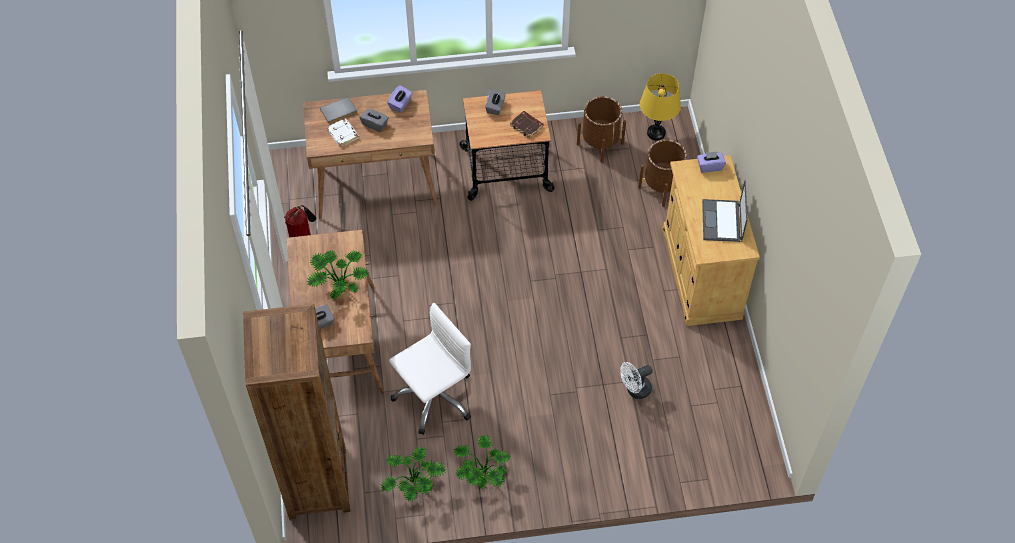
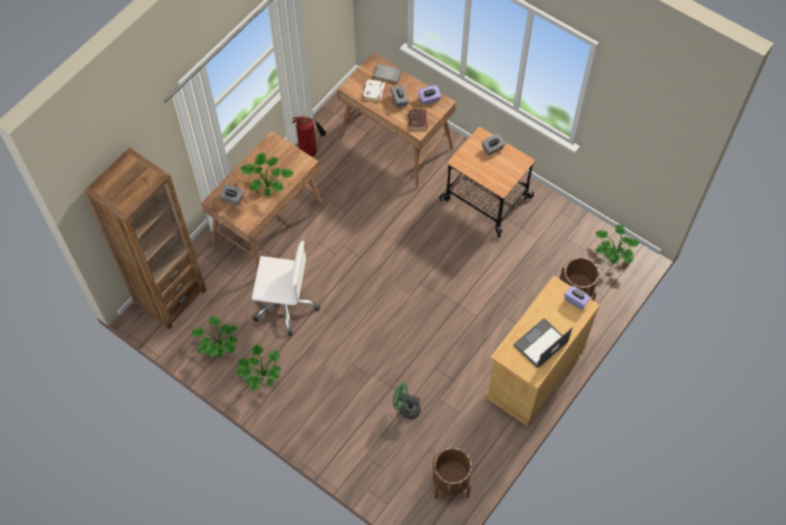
camera: 45 degrees right, 5 degrees up
brown book [510,111,543,139] -> brown book moved to [408,109,428,130]
brown planter [577,96,626,163] -> brown planter moved to [433,447,472,499]
white fan [620,362,653,399] -> green fan [393,383,421,419]
yellow table lamp [640,73,681,140] -> potted plant [595,225,640,264]

